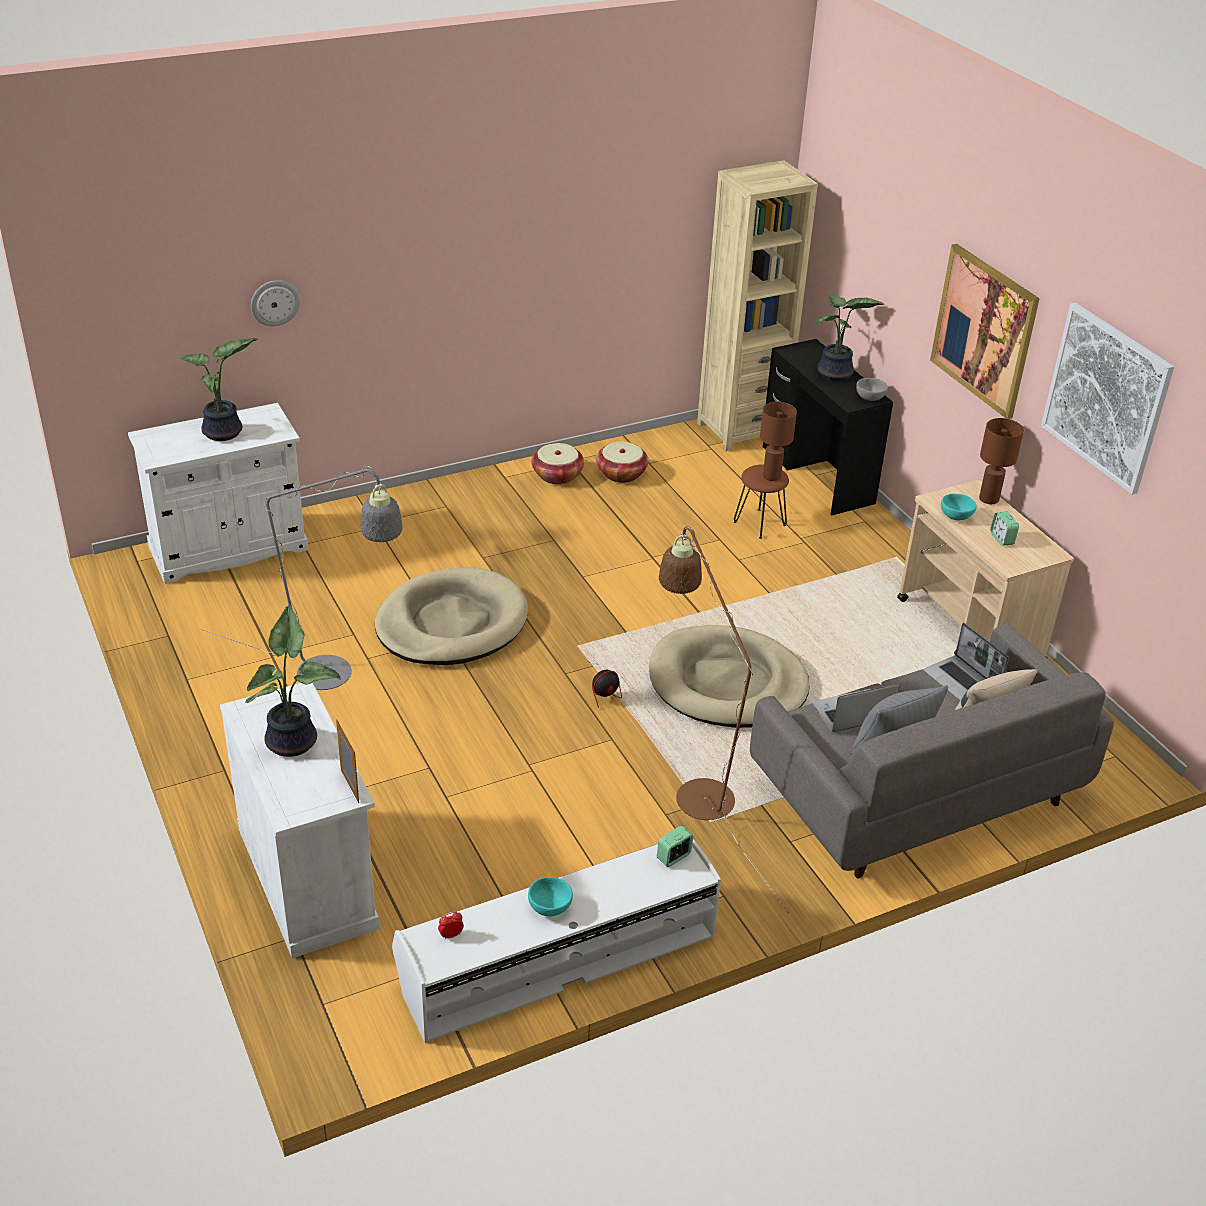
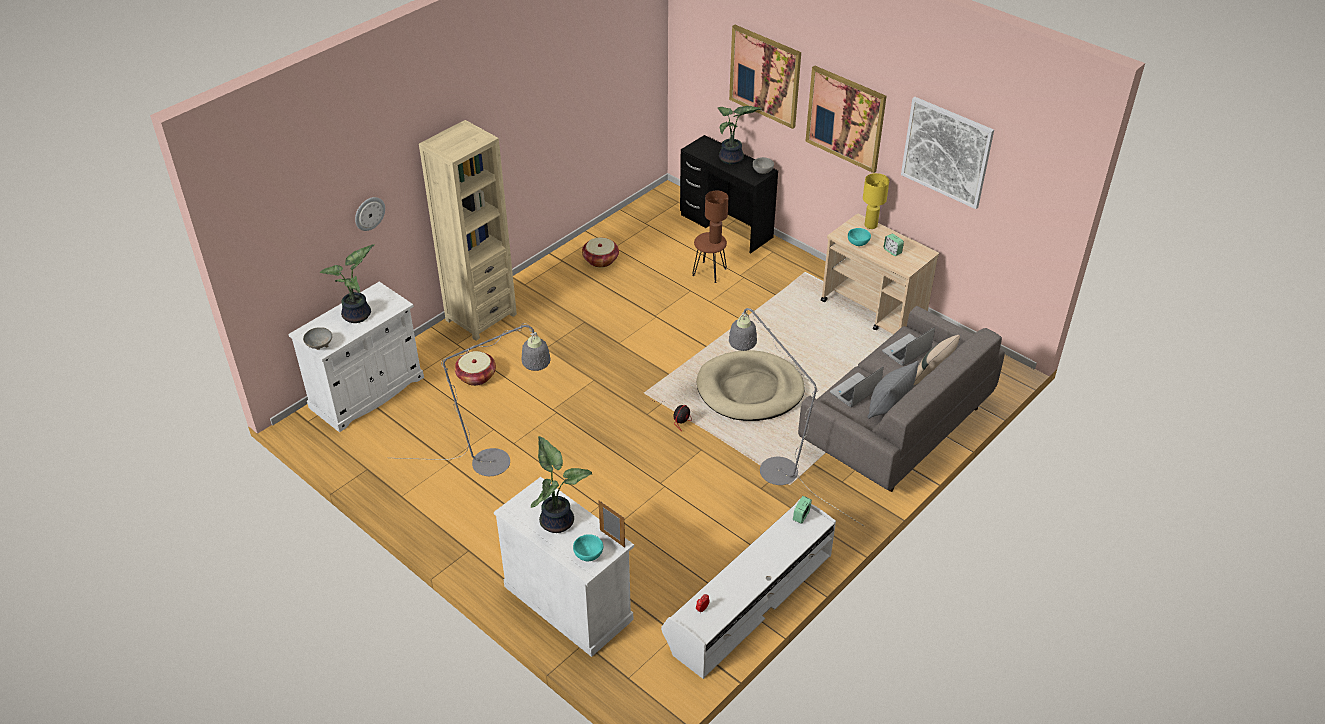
camera: 20 degrees left, 5 degrees up
beige dog bed [375,567,528,665] -> none
turquoise bowl [528,877,573,917] -> turquoise bowl moved to [573,534,603,561]
basket [532,443,584,484] -> basket moved to [454,351,496,386]
brown floor lamp [659,526,789,913] -> grey floor lamp [729,308,865,527]
beige bookcase [697,160,818,451] -> beige bookcase moved to [419,120,517,341]
laptop [923,622,1009,701] -> laptop turned 105 degrees clockwise [882,327,935,366]
brown table lamp [979,418,1024,504] -> yellow table lamp [863,173,889,229]
none -> grey bowl [303,327,332,350]
none -> picture [729,25,801,129]

